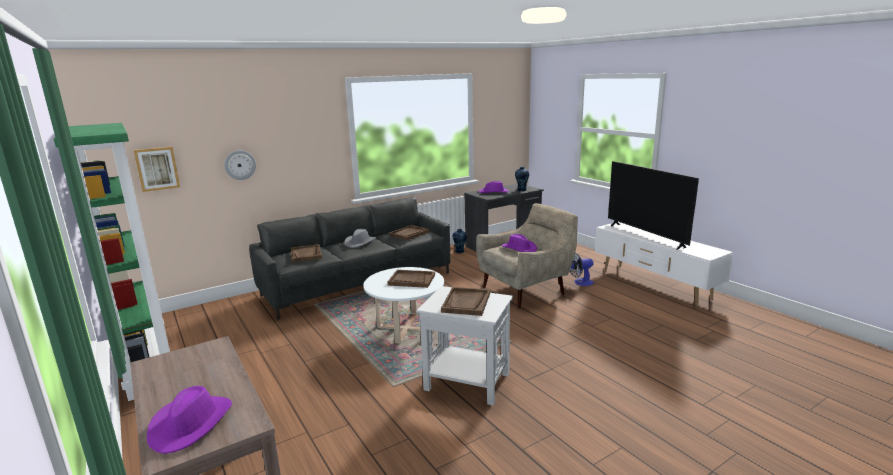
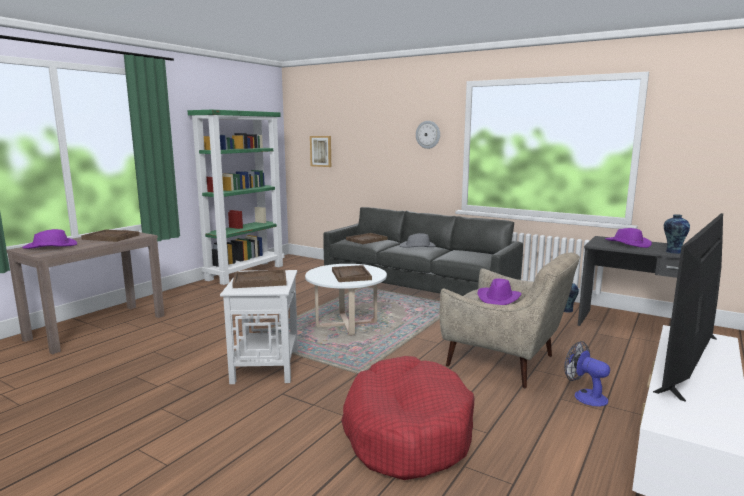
camera: 65 degrees right, 5 degrees down
wall clock [224,150,256,180] -> wall clock moved to [416,121,440,149]
brown tray [389,225,429,240] -> brown tray moved to [81,230,139,242]
none -> red dog bed [341,356,474,480]

